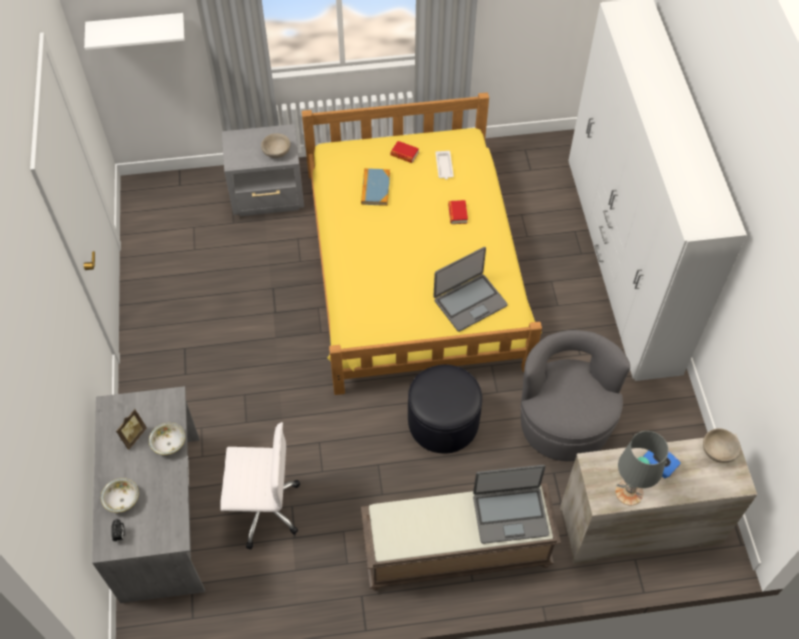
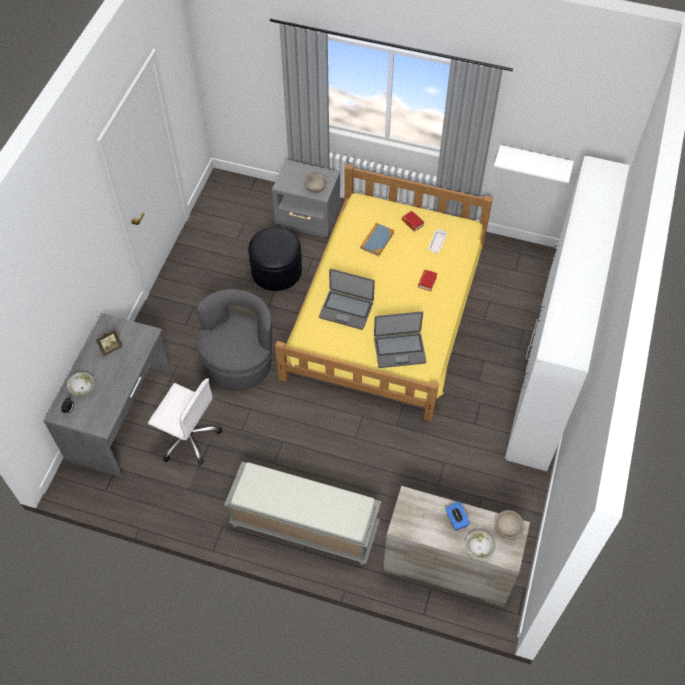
camera: 25 degrees right, 0 degrees up
white shelf [84,13,185,50] -> white shelf moved to [494,145,574,183]
bowl [149,423,185,455] -> bowl moved to [465,530,496,559]
brown bench [361,483,561,590] -> grey bench [224,462,382,565]
black ottoman [408,364,482,454] -> black ottoman moved to [248,227,302,291]
laptop [473,465,549,544] -> laptop moved to [319,269,375,330]
grey armchair [521,330,630,461] -> grey armchair moved to [197,289,272,390]
grey table lamp [615,431,669,505] -> none

